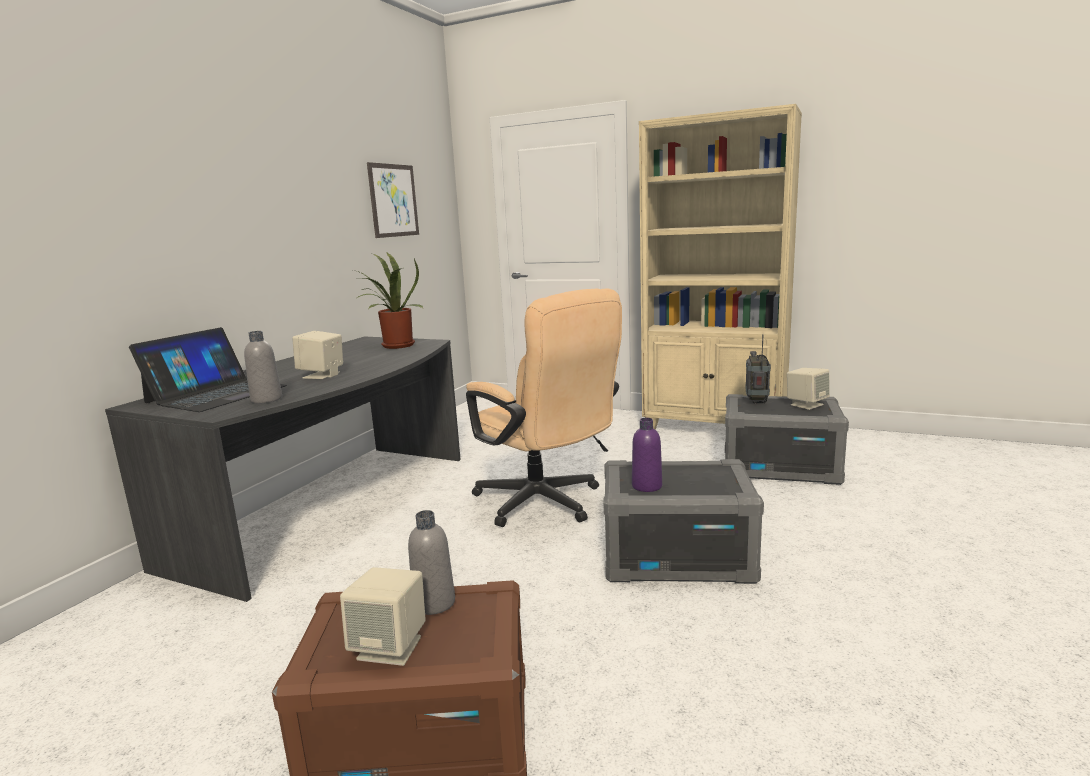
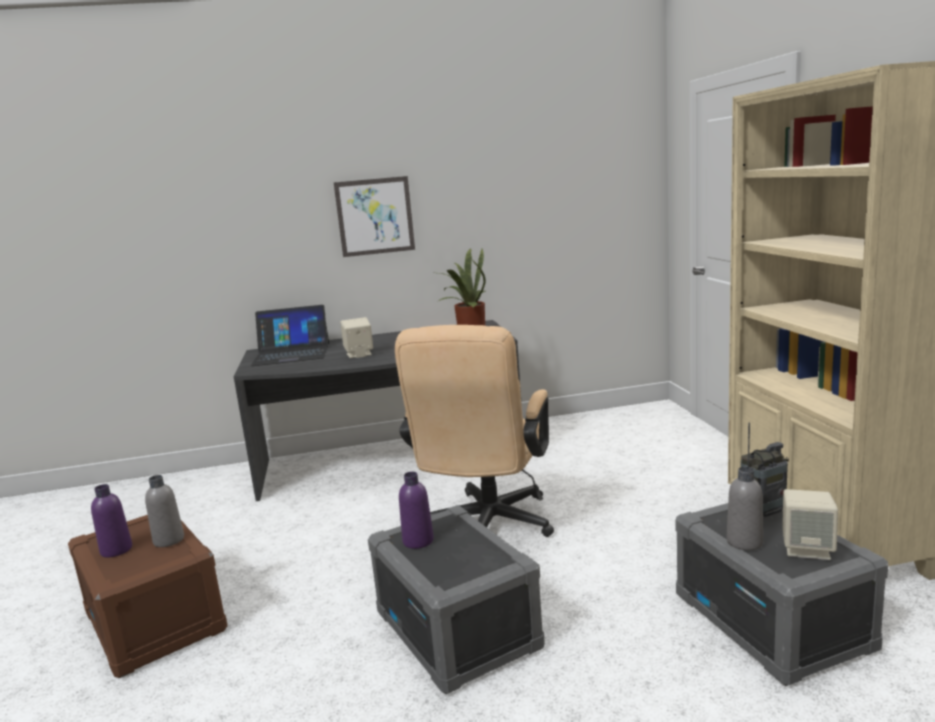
camera: 55 degrees right, 0 degrees up
grey bottle [244,331,282,404] -> grey bottle moved to [727,467,763,550]
beige speaker [340,567,426,666] -> purple bottle [91,484,132,558]
picture [367,162,419,238] -> picture moved to [334,176,415,257]

